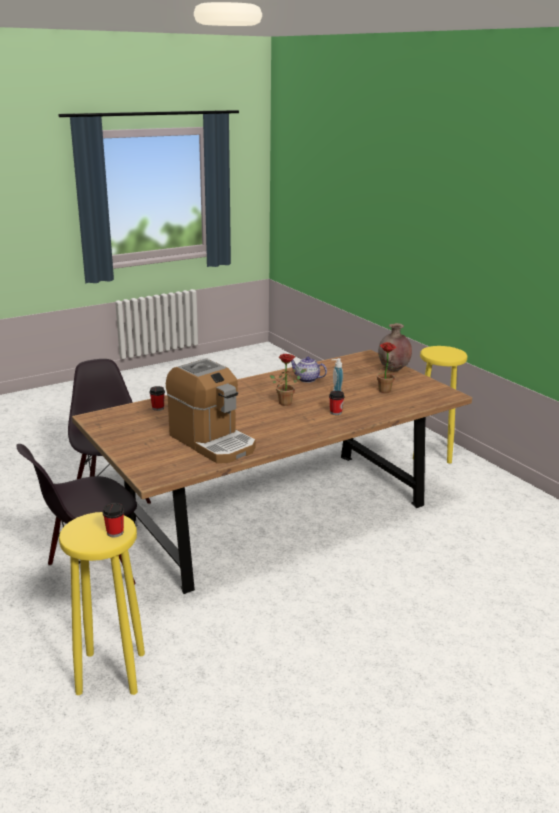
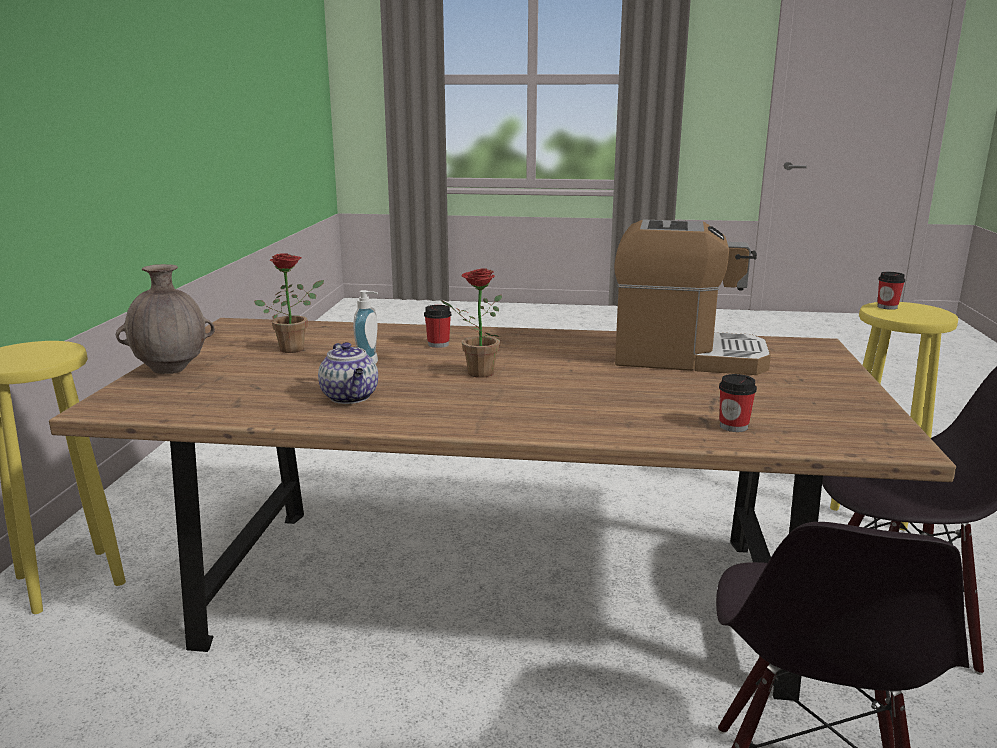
camera: 140 degrees left, 5 degrees down
coffee machine [166,358,255,463] -> coffee machine turned 105 degrees clockwise [614,219,771,375]

